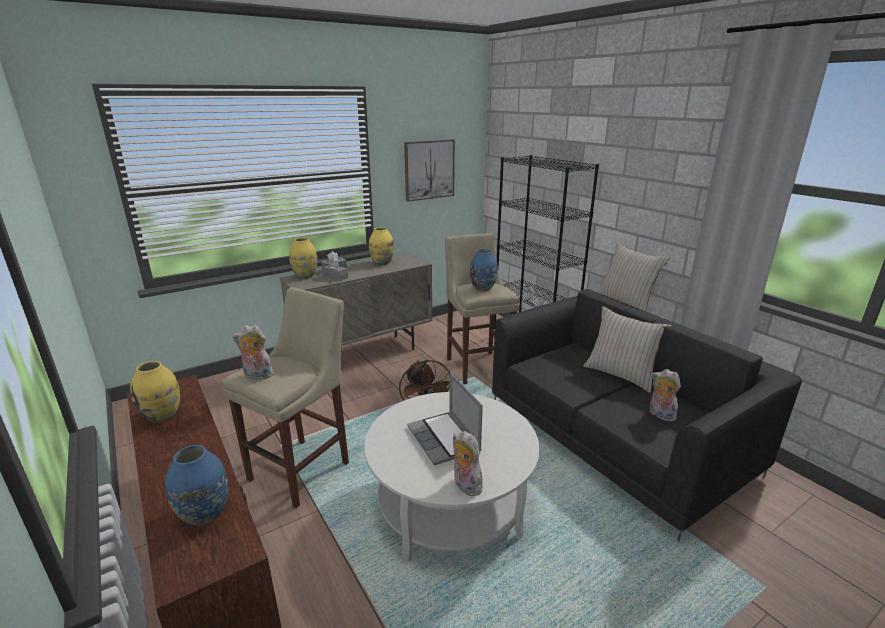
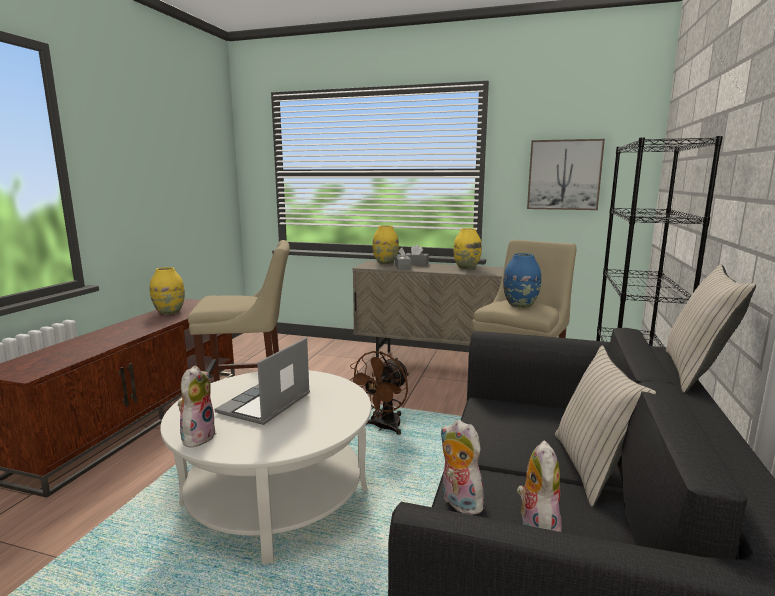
camera: 50 degrees right, 10 degrees down
blue vase [165,445,228,526] -> none
plush toy [232,325,274,379] -> plush toy moved to [440,420,489,515]

